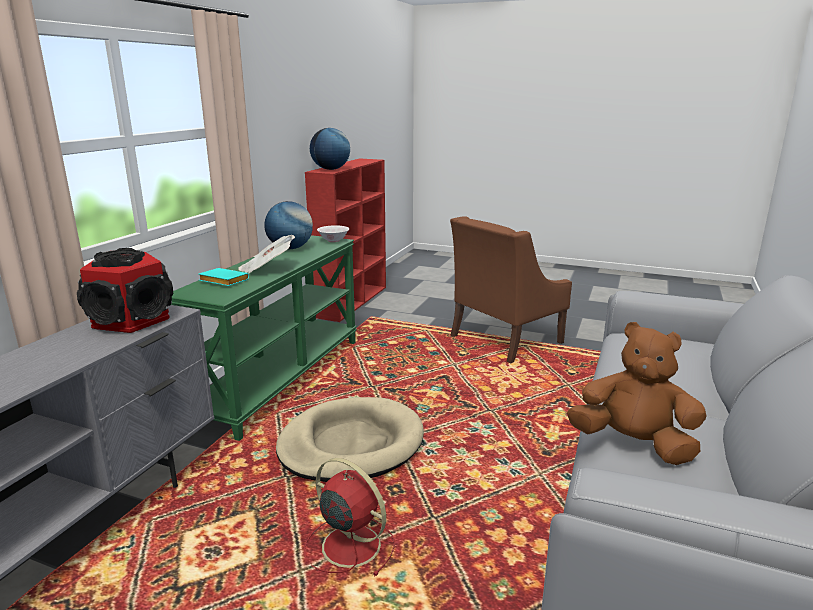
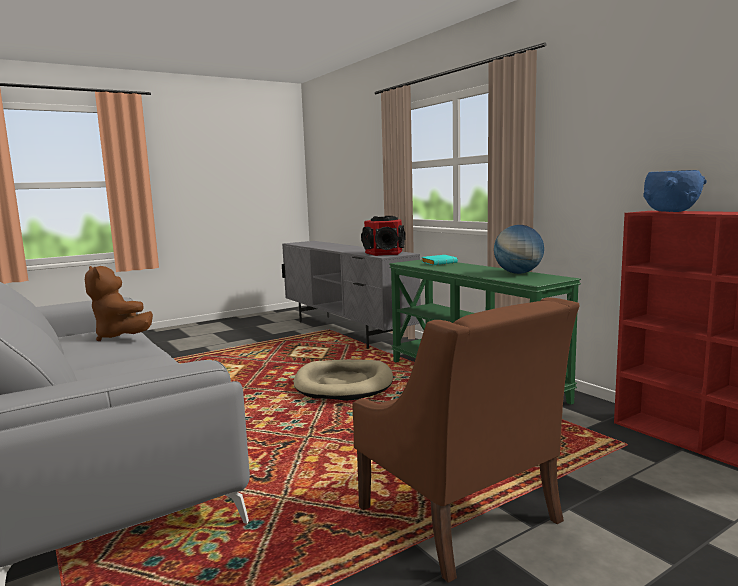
camera: 125 degrees right, 10 degrees down
newspaper [238,235,295,273] -> none
red fan [304,458,395,577] -> none
globe [310,128,350,170] -> blue bowl [643,170,707,212]
white bowl [317,225,349,242] -> none
brown armchair [450,216,572,363] -> brown armchair turned 150 degrees clockwise [352,297,579,583]
brown plush toy [567,322,707,465] -> brown plush toy turned 75 degrees clockwise [85,266,153,341]

